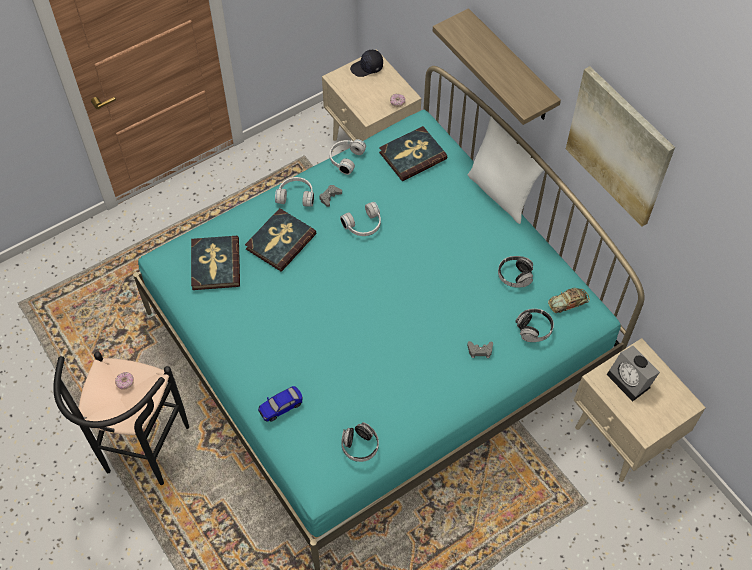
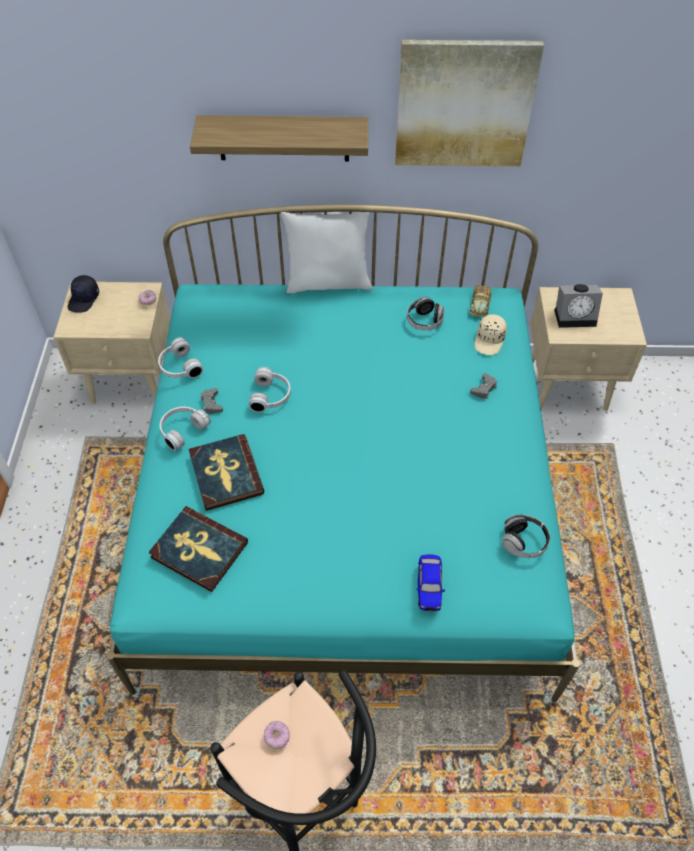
camera: 55 degrees left, 5 degrees down
book [379,126,447,181] -> none
headphones [515,309,554,342] -> beige cap [474,314,507,355]

